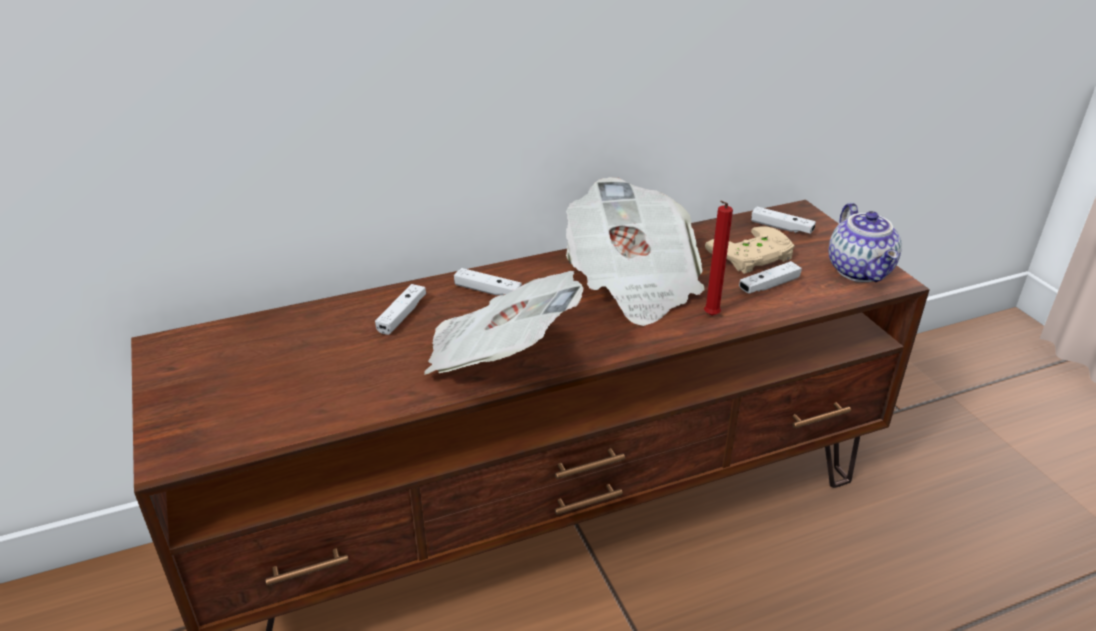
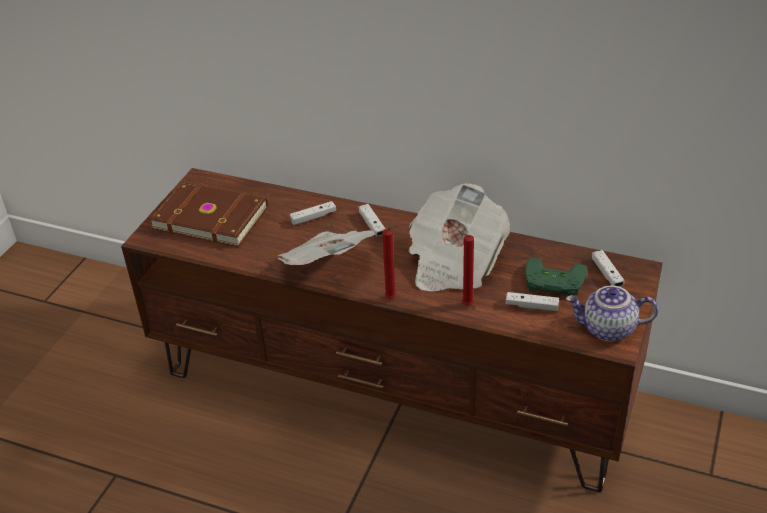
camera: 45 degrees right, 5 degrees up
beige game controller [705,226,795,274] -> green game controller [525,258,587,296]
teapot [829,203,902,282] -> teapot turned 60 degrees clockwise [566,286,658,342]
none -> brown book [149,182,268,247]
none -> red candle [382,226,397,299]

